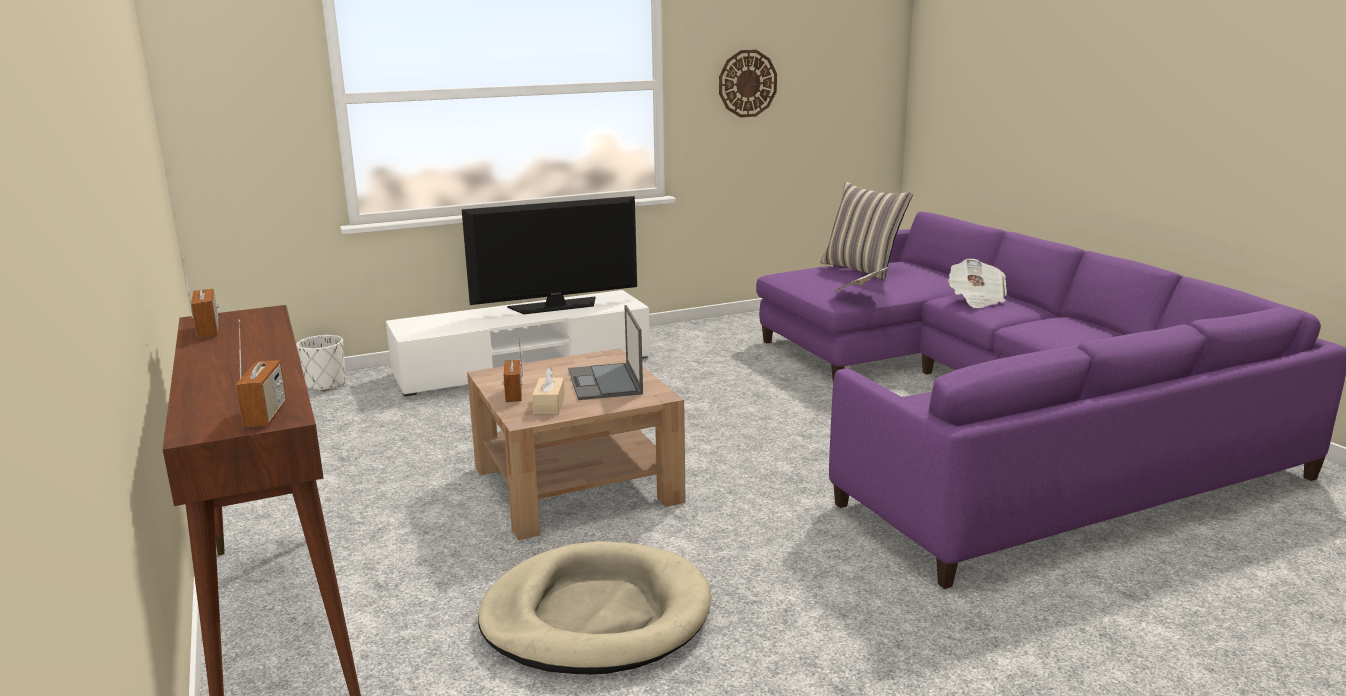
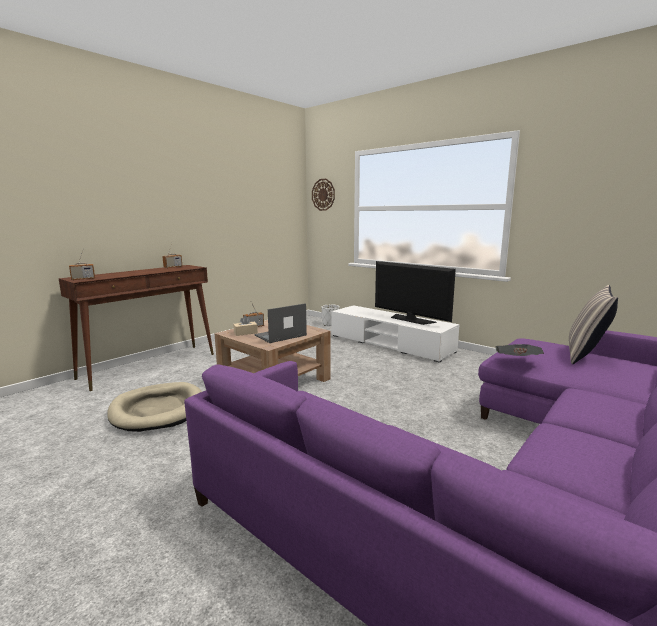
camera: 65 degrees right, 5 degrees down
wall clock [719,50,777,118] -> wall clock moved to [312,179,335,211]
newspaper [948,259,1007,308] -> none

